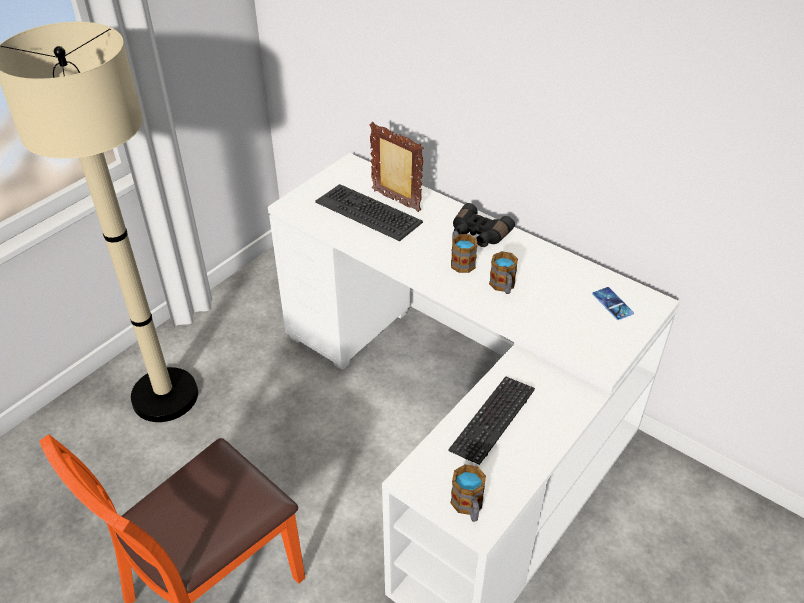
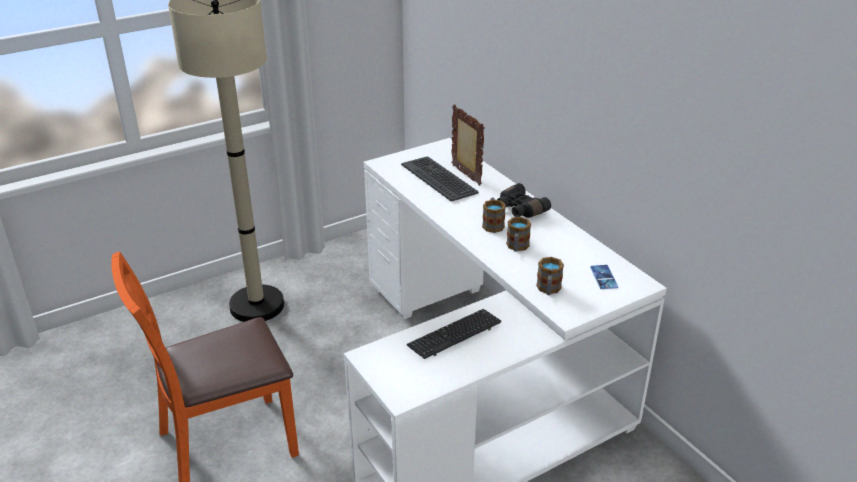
camera: 20 degrees right, 10 degrees down
mug [451,464,486,522] -> mug moved to [536,257,564,295]

